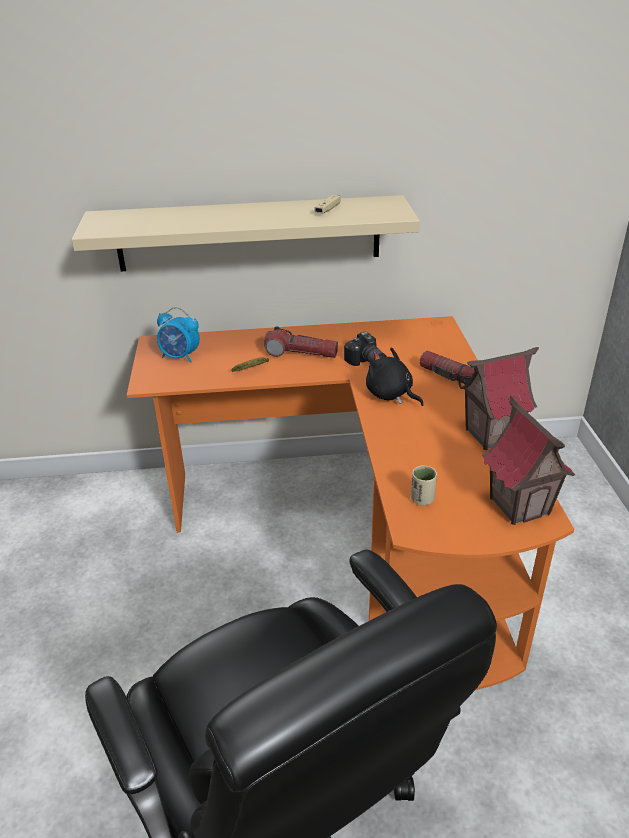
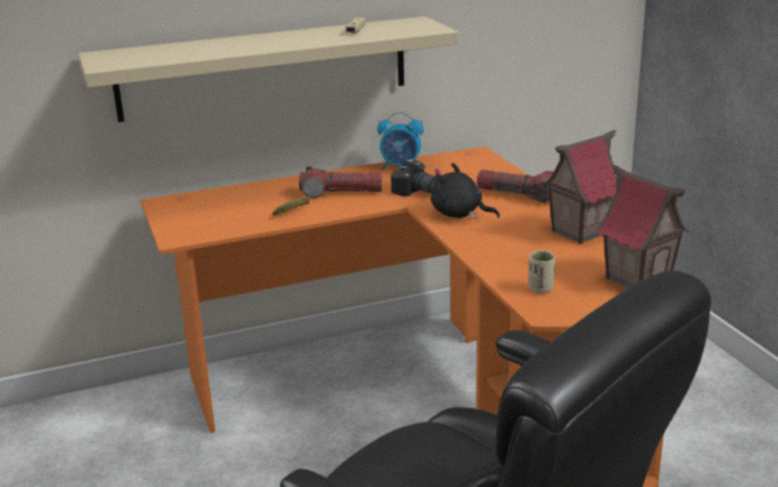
camera: 15 degrees left, 10 degrees down
alarm clock [157,307,200,363] -> alarm clock moved to [377,112,424,169]

